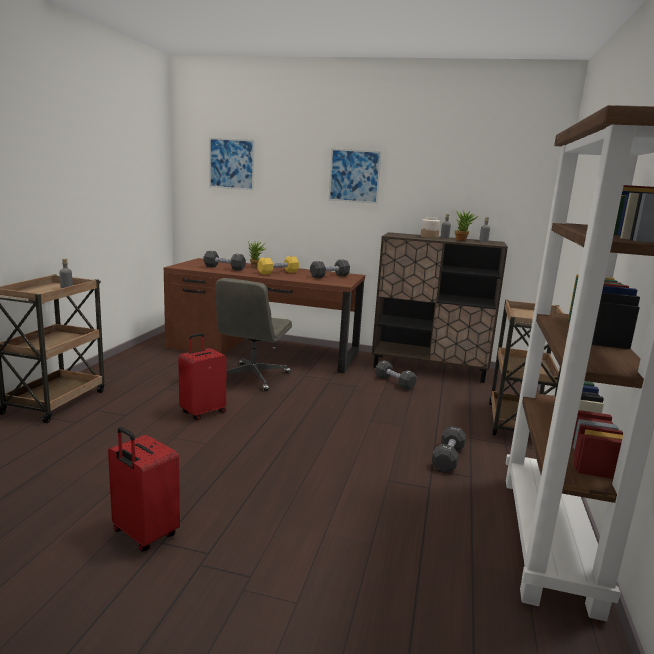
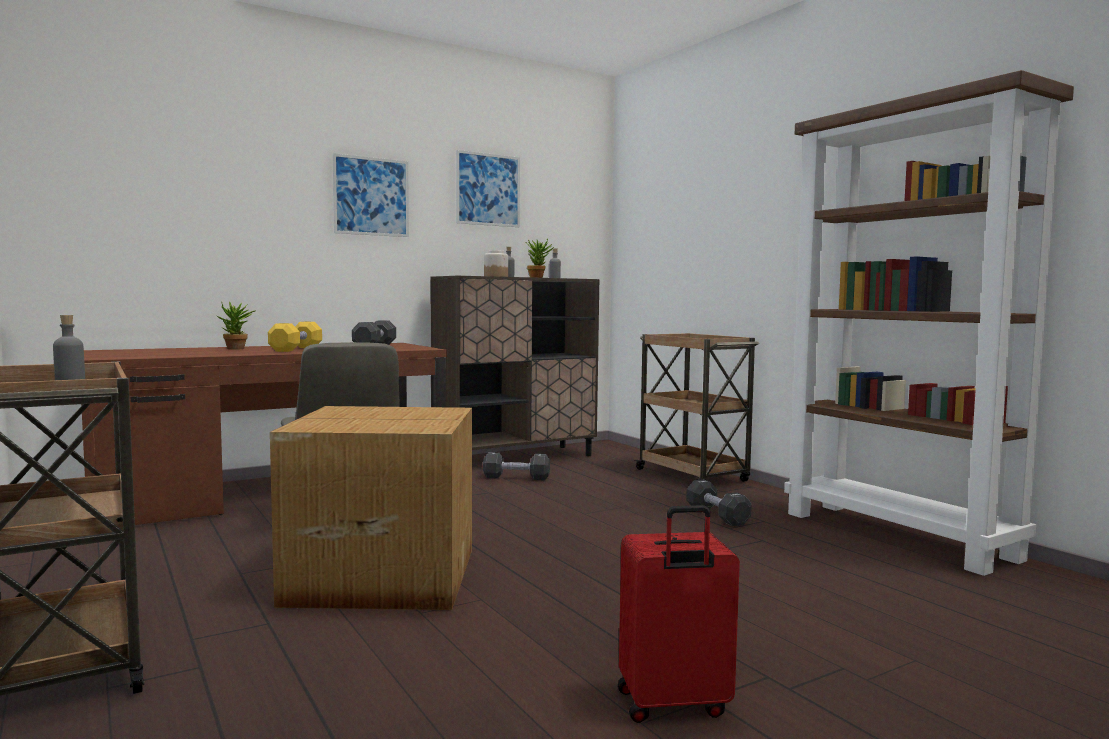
camera: 45 degrees left, 10 degrees down
red suitcase [178,333,227,420] -> cardboard box [270,406,472,610]
black dumbbell [204,251,246,271] -> none
picture [209,138,255,190] -> picture moved to [456,150,520,227]

